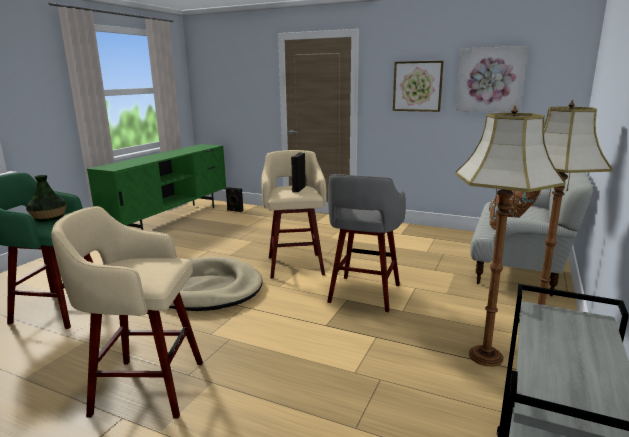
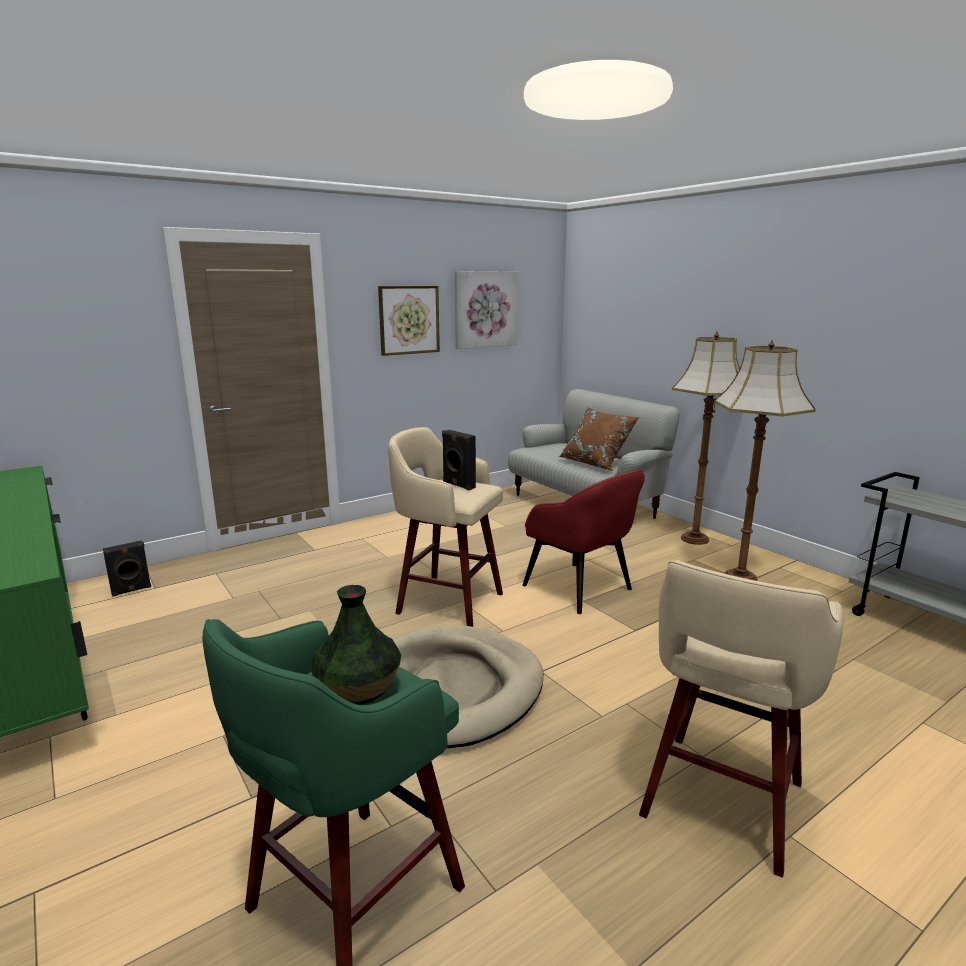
camera: 60 degrees left, 0 degrees up
grey stool [327,174,406,312] -> red armchair [523,470,645,614]

